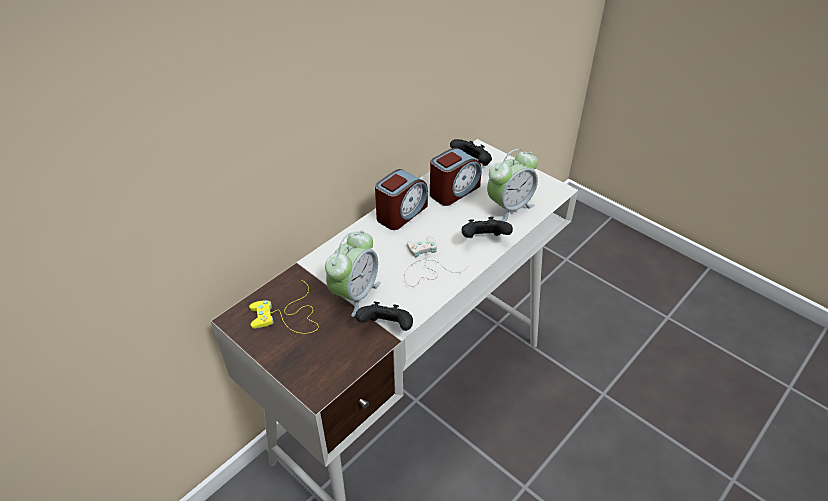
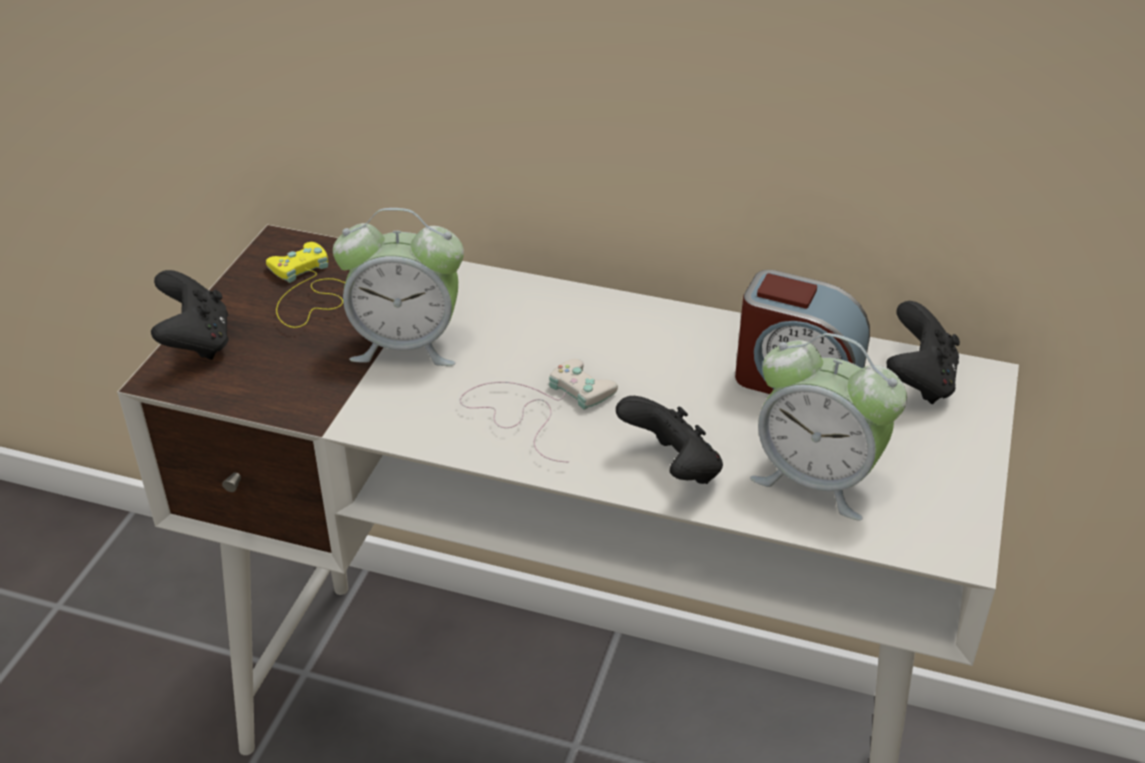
camera: 65 degrees right, 5 degrees down
black game controller [355,301,413,331] -> black game controller moved to [151,270,229,360]
alarm clock [375,169,428,230] -> none

